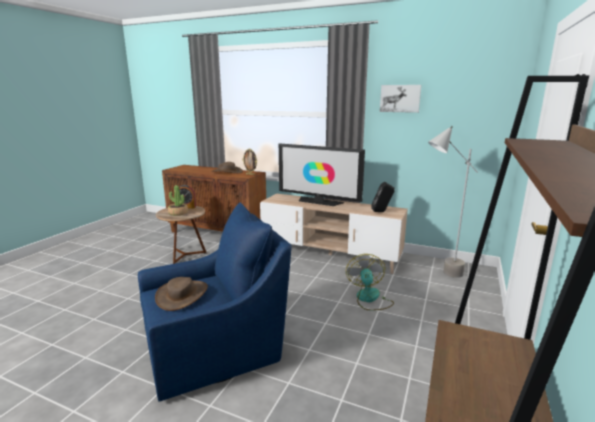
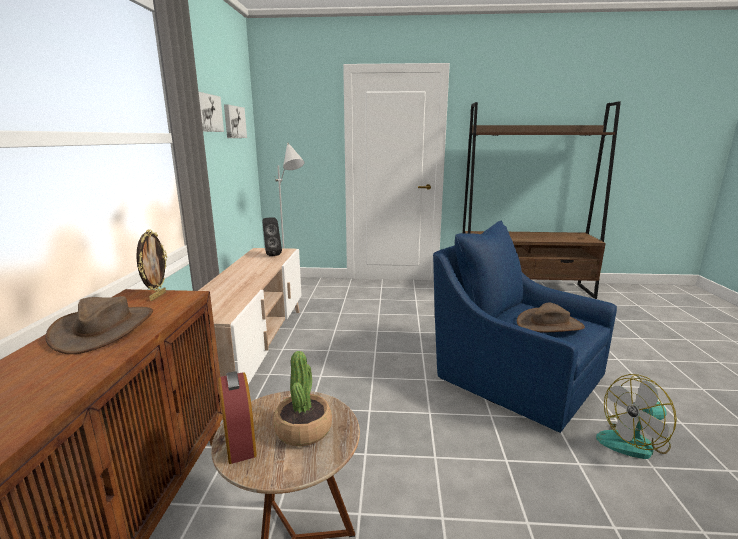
camera: 110 degrees left, 0 degrees up
television [279,143,365,206] -> none
fan [346,254,394,311] -> fan moved to [596,374,677,459]
none -> picture [224,105,247,138]

